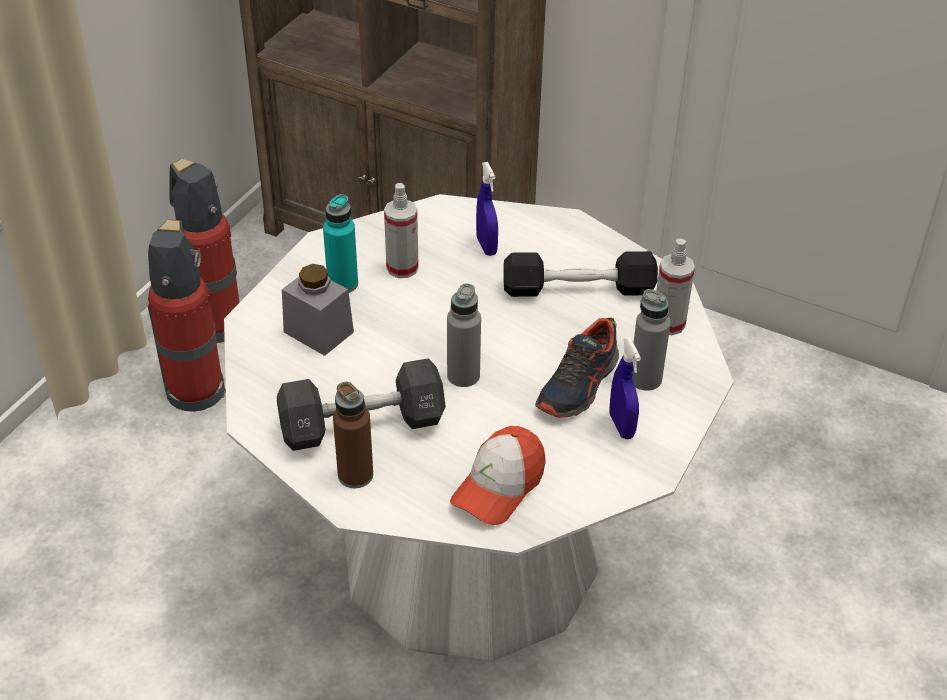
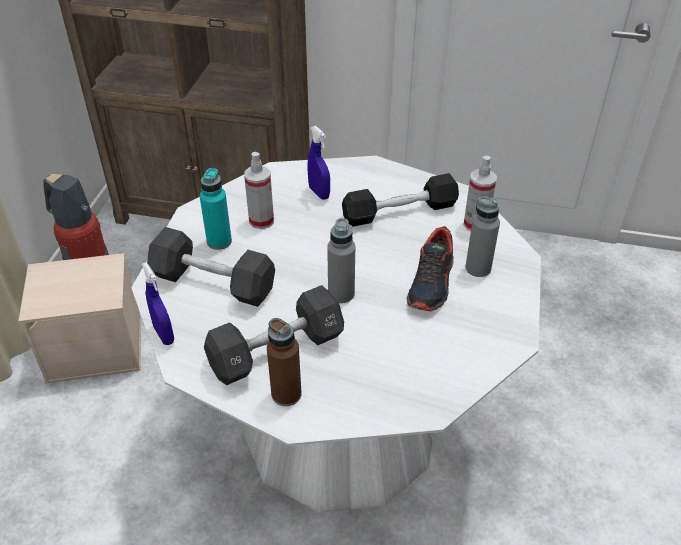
camera: 15 degrees left, 0 degrees up
fire extinguisher [148,219,226,412] -> beige storage box [18,253,141,384]
grey jar [282,264,354,356] -> black dumbbell [147,227,275,307]
cap [450,426,546,525] -> none
blue spray bottle [610,337,641,439] -> blue spray bottle moved to [142,262,174,345]

